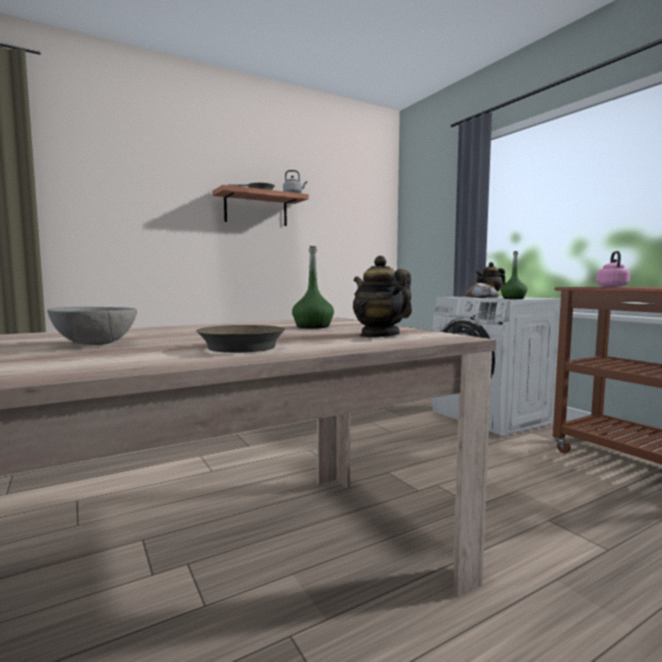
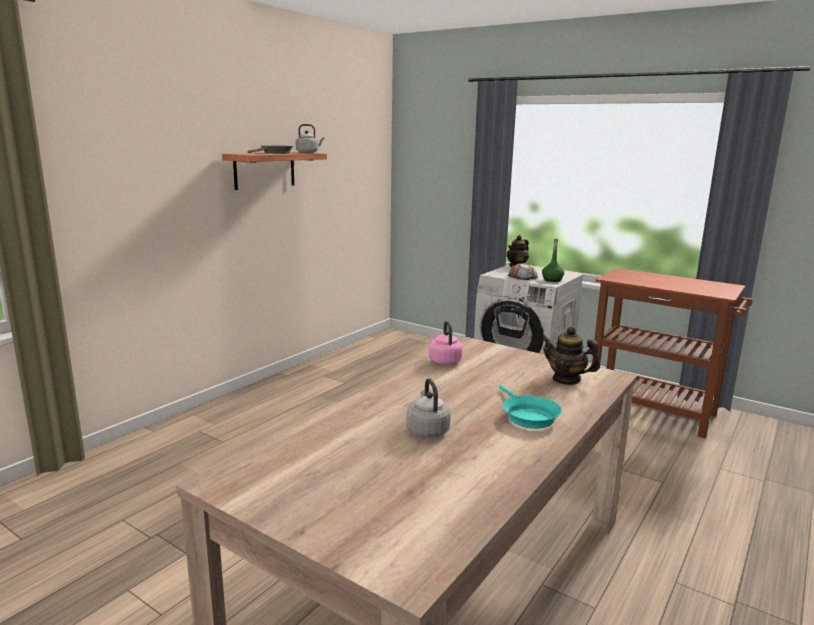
camera: 25 degrees left, 10 degrees up
grey bowl [47,307,137,345] -> grey kettle [406,378,451,438]
brown frying pan [196,325,285,353] -> turquoise frying pan [499,385,562,429]
green bottle [292,246,334,329] -> none
pink kettle [596,251,630,287] -> pink kettle moved to [429,321,463,365]

